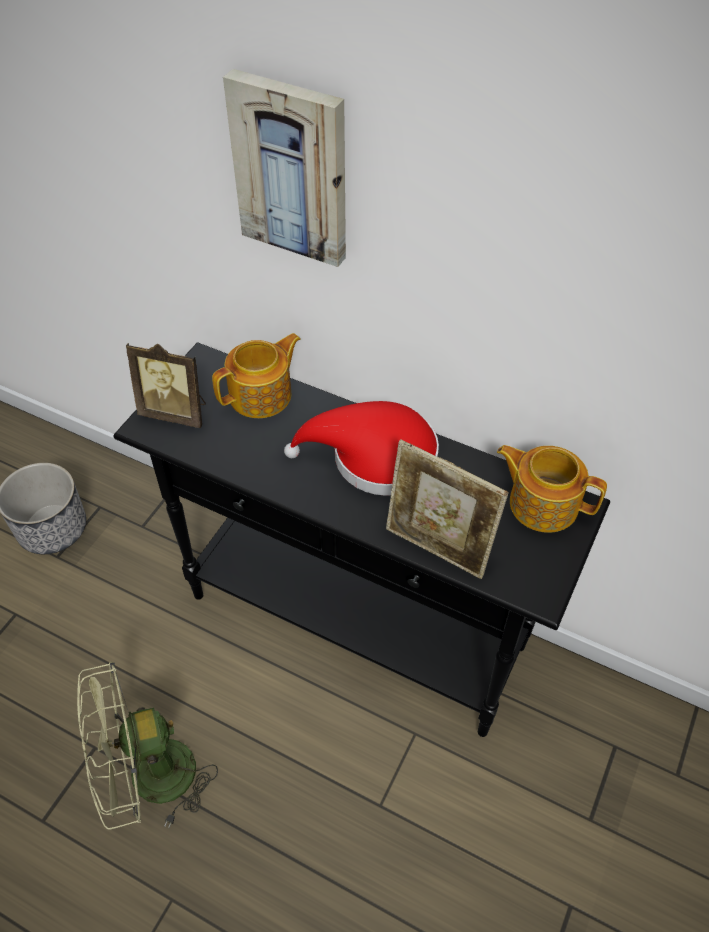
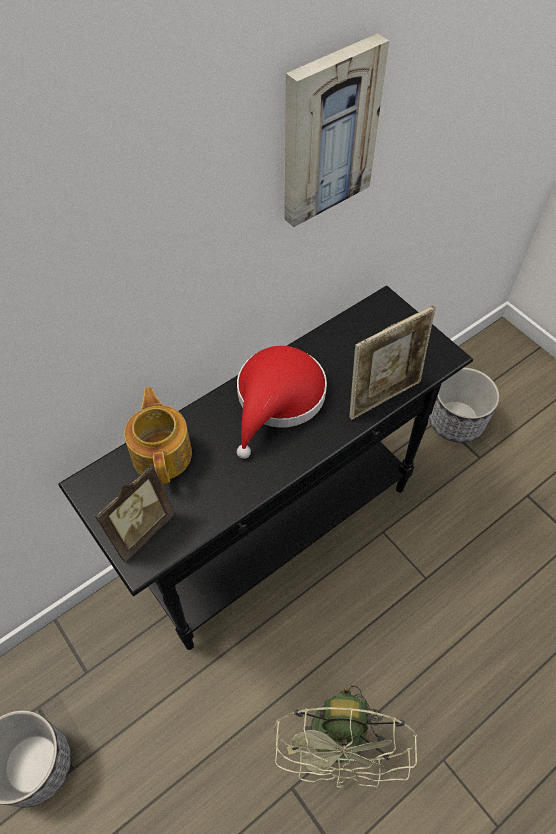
camera: 65 degrees left, 5 degrees up
picture [223,69,346,267] -> picture moved to [284,33,389,227]
teapot [497,445,607,532] -> none
none -> planter [429,367,500,443]

